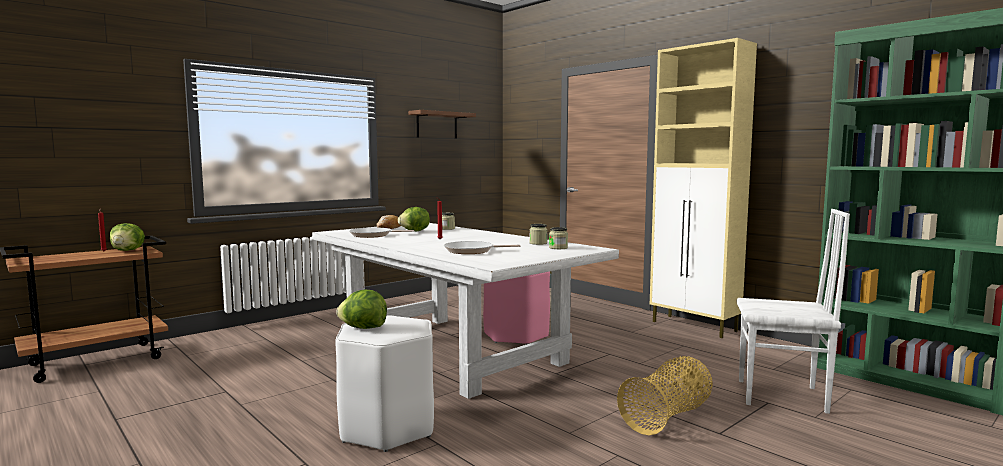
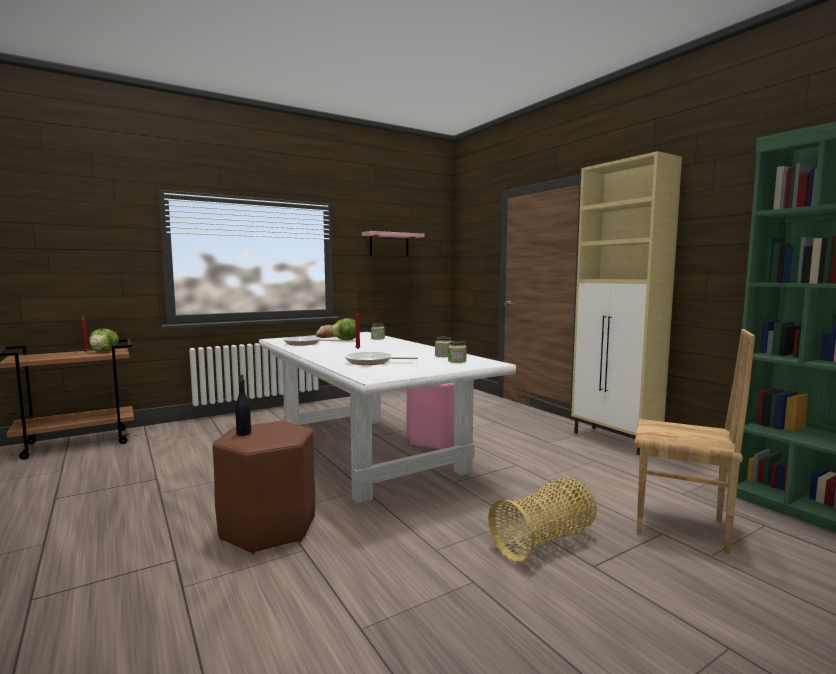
camera: 10 degrees right, 0 degrees up
white stool [335,315,434,452] -> brown stool [212,421,315,554]
lettuce [336,290,387,329] -> black bottle [235,374,251,436]
brown shelf [408,110,476,139] -> pink shelf [362,231,424,257]
white chair [737,209,850,414] -> brown chair [635,329,755,553]

